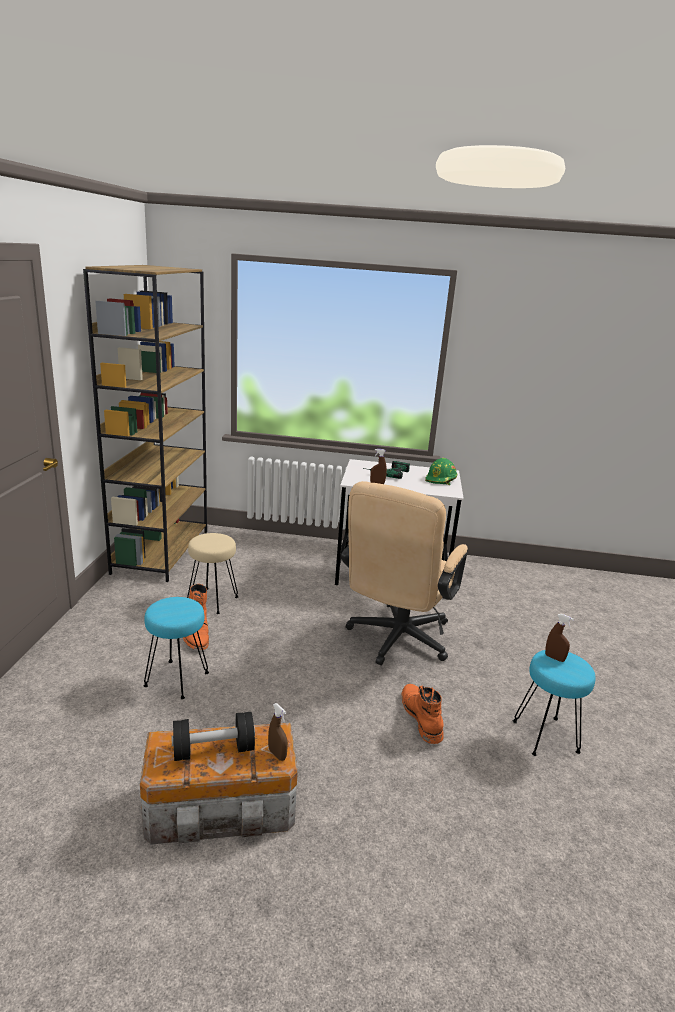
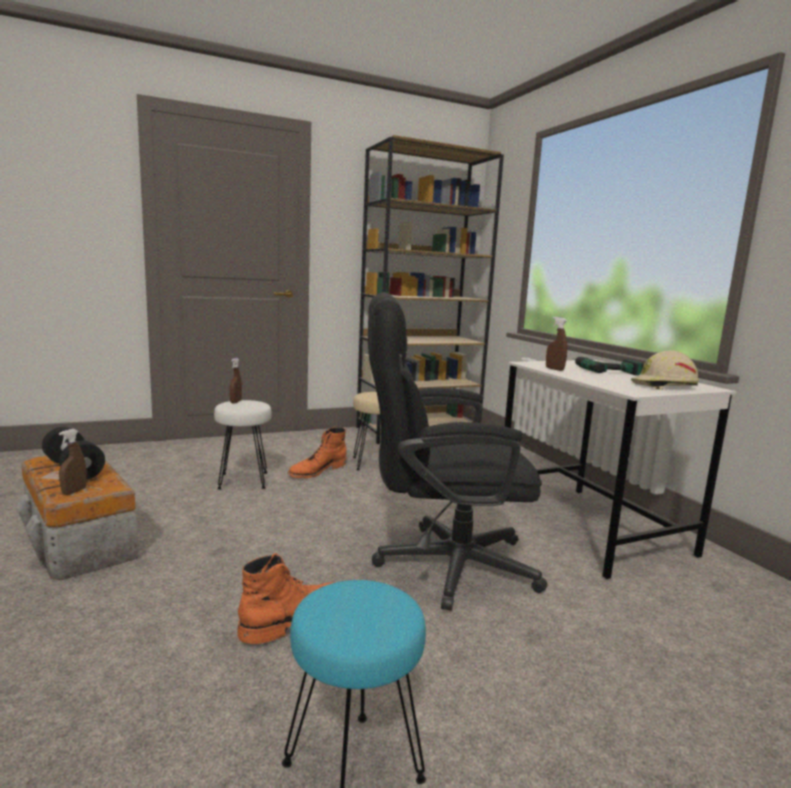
camera: 60 degrees right, 10 degrees down
turquoise stool [143,597,209,699] -> white stool [214,400,272,490]
beige office chair [341,481,468,665] -> black office chair [368,292,547,611]
green hard hat [425,458,457,485] -> beige hard hat [631,350,699,390]
brown spray bottle [545,614,574,662] -> brown spray bottle moved to [230,358,242,404]

